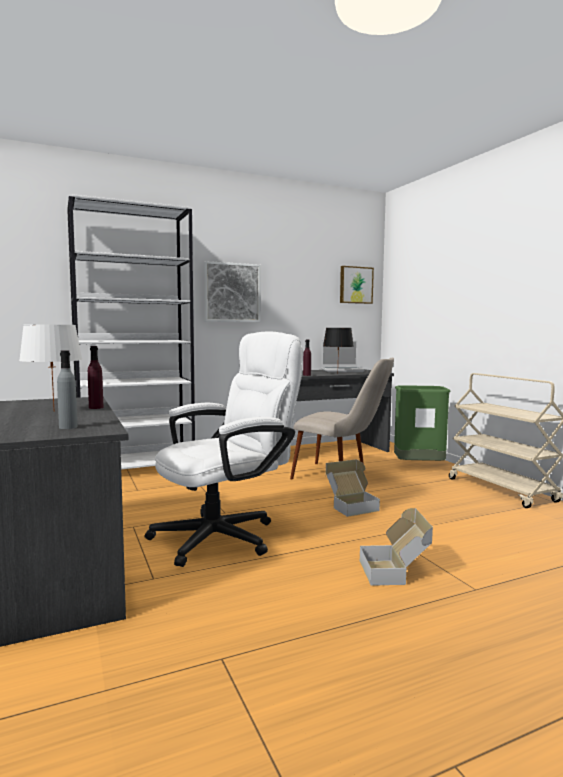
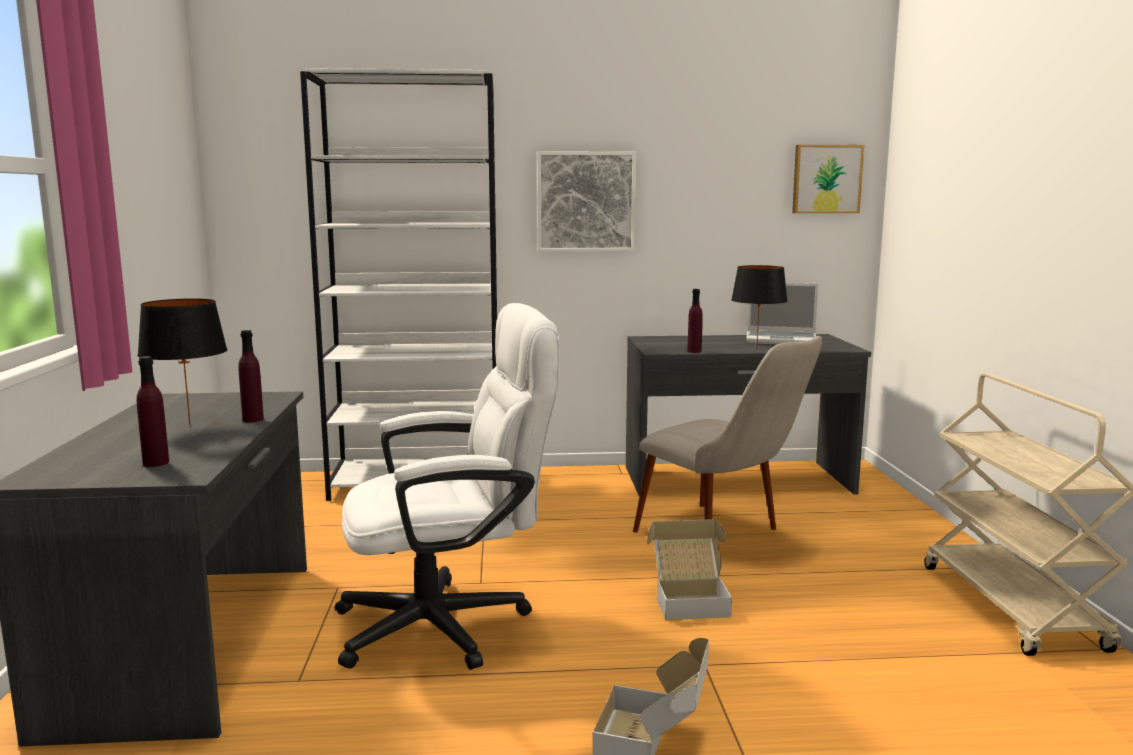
camera: 20 degrees right, 5 degrees up
white table lamp [19,324,83,409] -> black table lamp [137,298,227,425]
grey bottle [57,350,77,429] -> purple bottle [137,356,169,467]
green trash can [394,385,451,461] -> none

